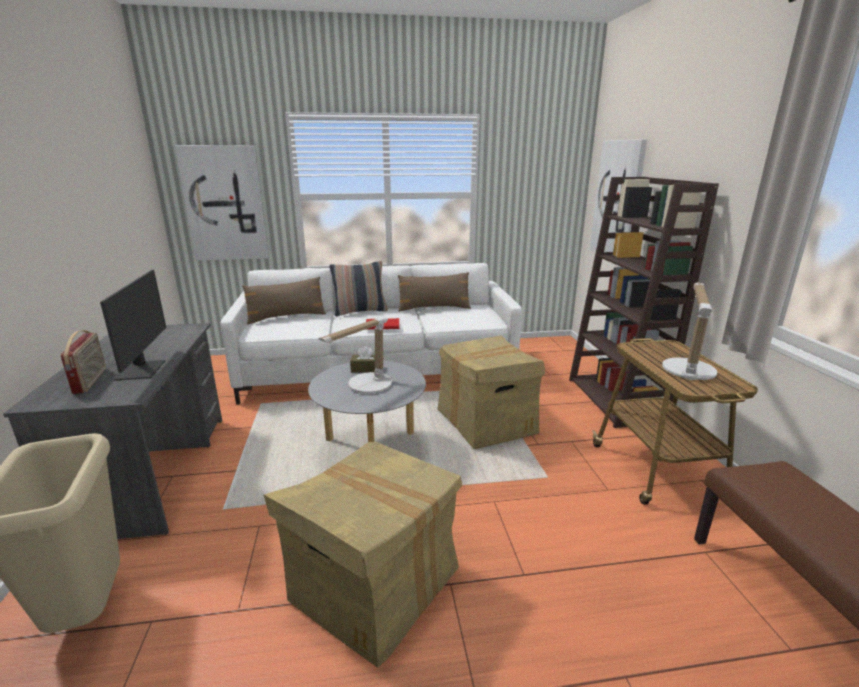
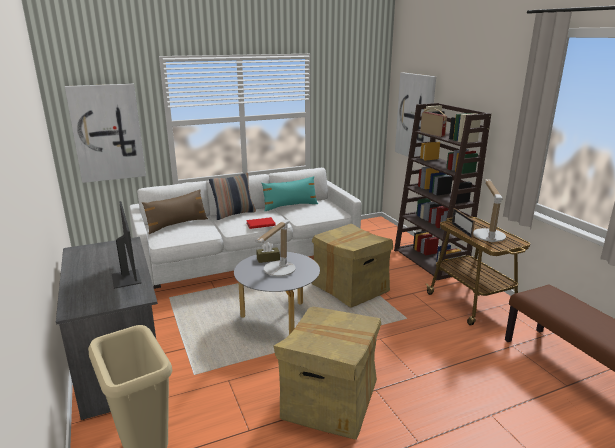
camera: 15 degrees left, 0 degrees up
radio [61,330,106,394] -> radio moved to [420,108,447,137]
brown pillow [398,272,471,312] -> turquoise pillow [261,176,318,211]
none -> picture frame [451,208,475,238]

